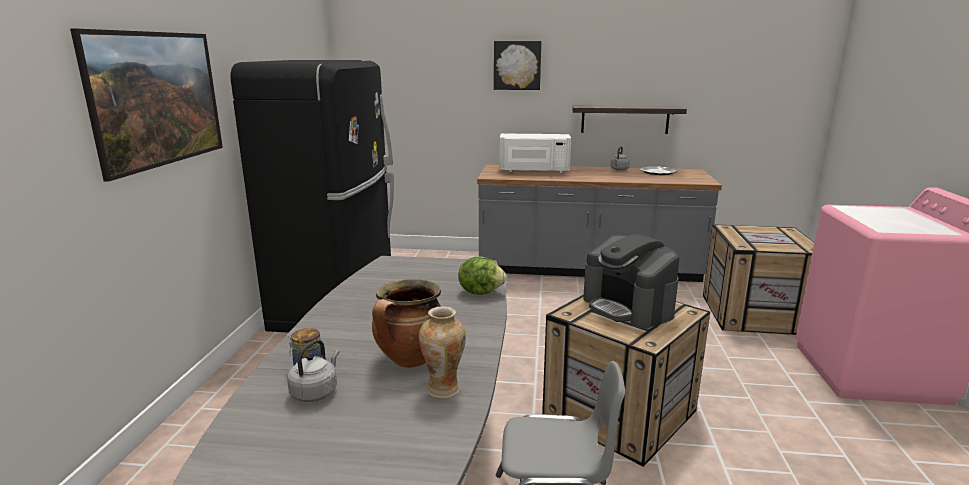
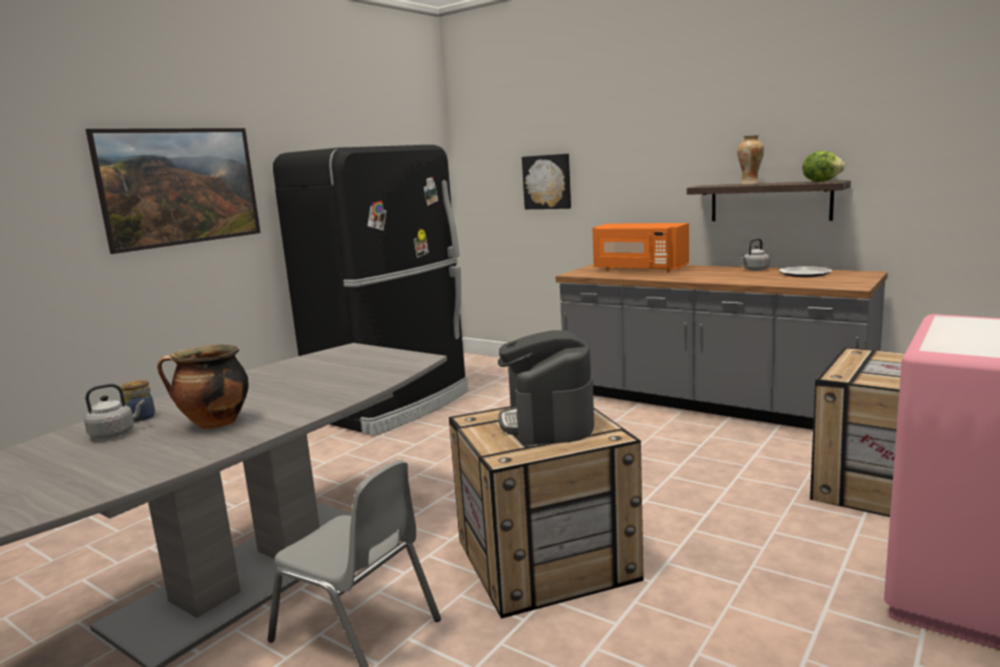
camera: 30 degrees right, 5 degrees down
vase [419,306,466,399] -> vase moved to [737,135,764,185]
lettuce [459,256,507,295] -> lettuce moved to [802,151,845,182]
picture [494,41,541,90] -> picture moved to [522,154,571,209]
white microwave [499,134,571,173] -> orange microwave [592,223,689,272]

